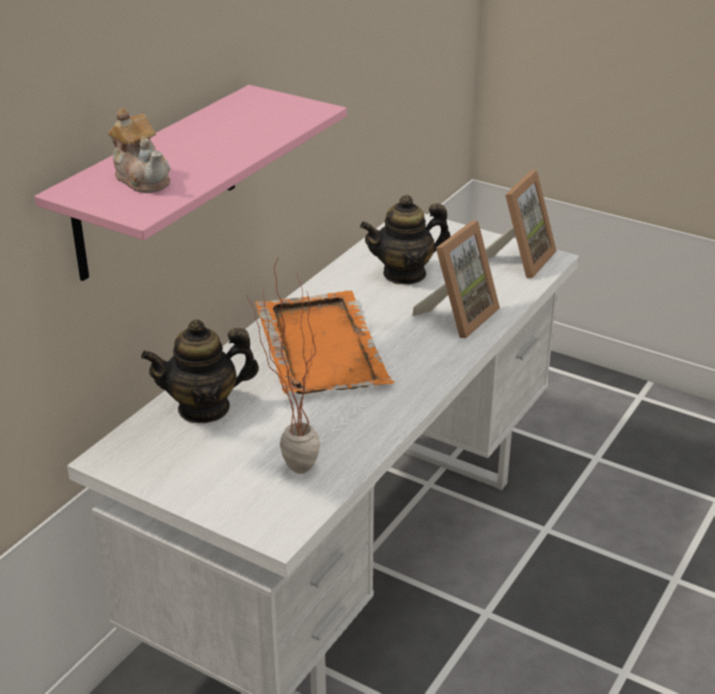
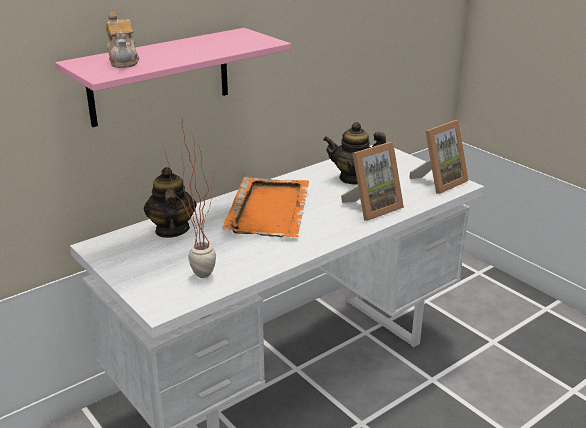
camera: 20 degrees right, 5 degrees down
teapot [141,319,259,423] -> teapot turned 75 degrees clockwise [144,167,197,238]

